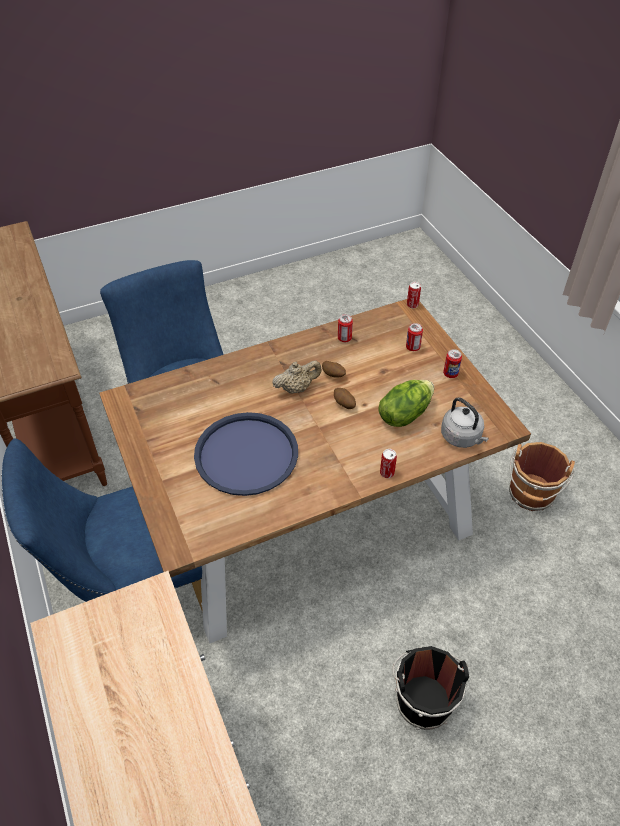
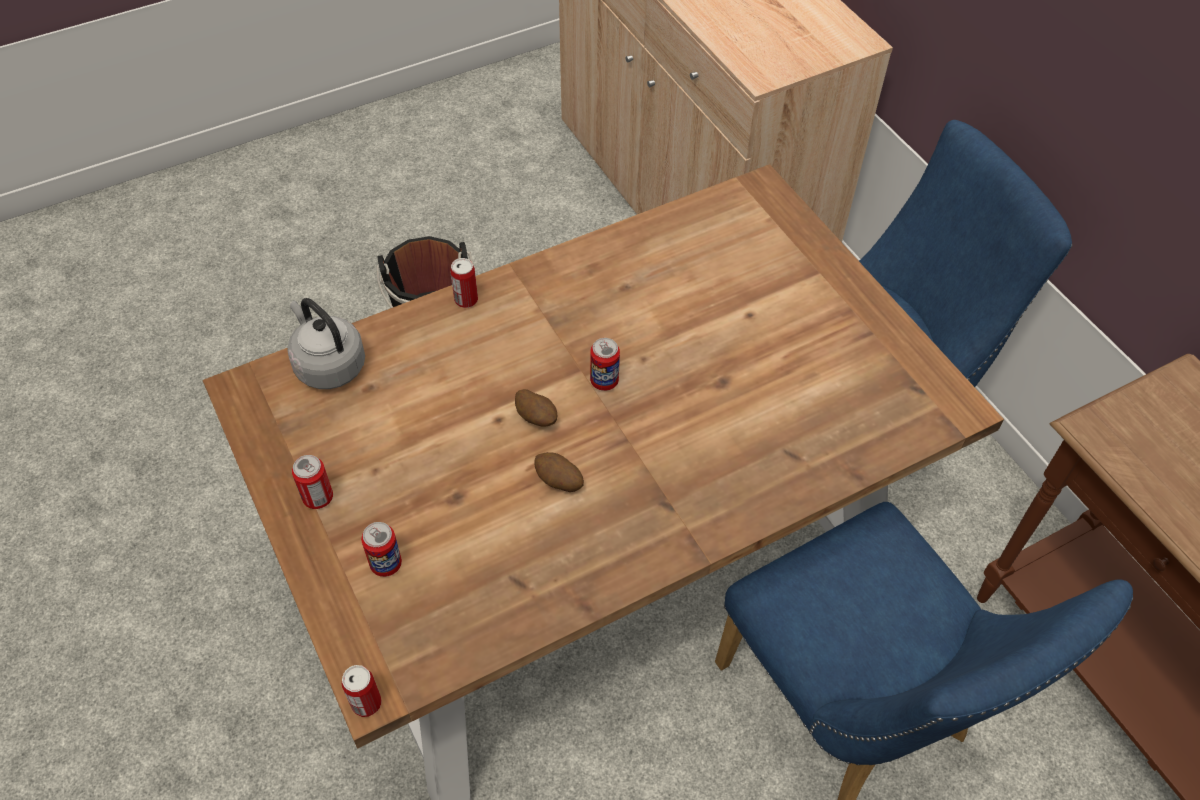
camera: 175 degrees right, 5 degrees up
blue tray [194,412,298,496] -> none
beige teapot [272,361,321,394] -> none
can [338,314,353,342] -> can moved to [590,338,620,391]
lettuce [378,380,434,427] -> none
brown bucket [509,442,575,511] -> none

